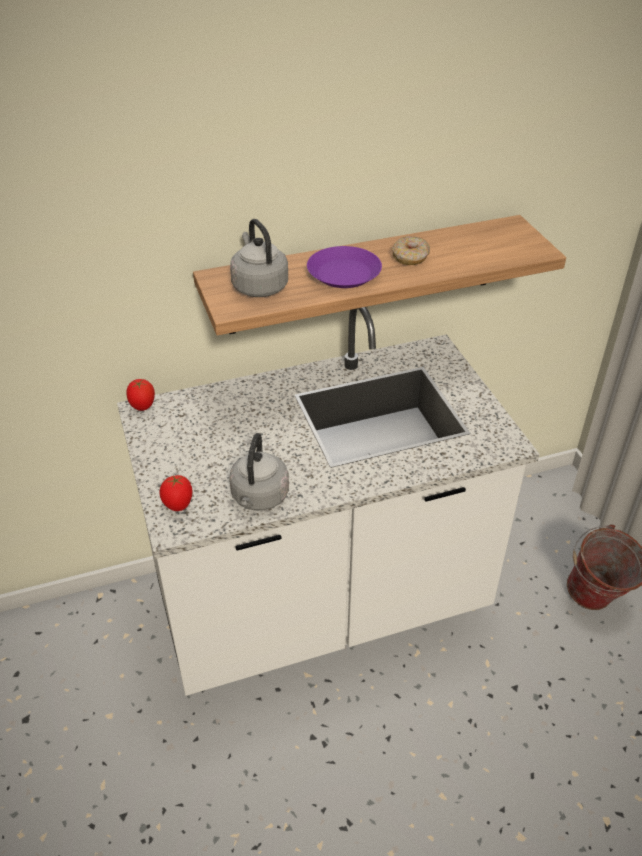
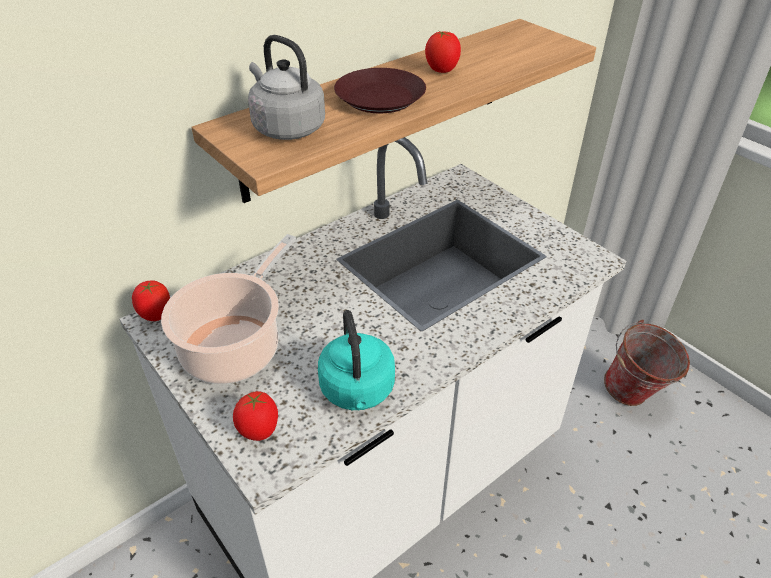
camera: 20 degrees left, 0 degrees up
grey kettle [229,433,289,510] -> turquoise kettle [318,310,395,410]
purple plate [307,246,382,288] -> brown plate [334,68,426,113]
donut [392,236,430,265] -> tomato [425,31,461,73]
none -> cooking pot [161,234,296,384]

